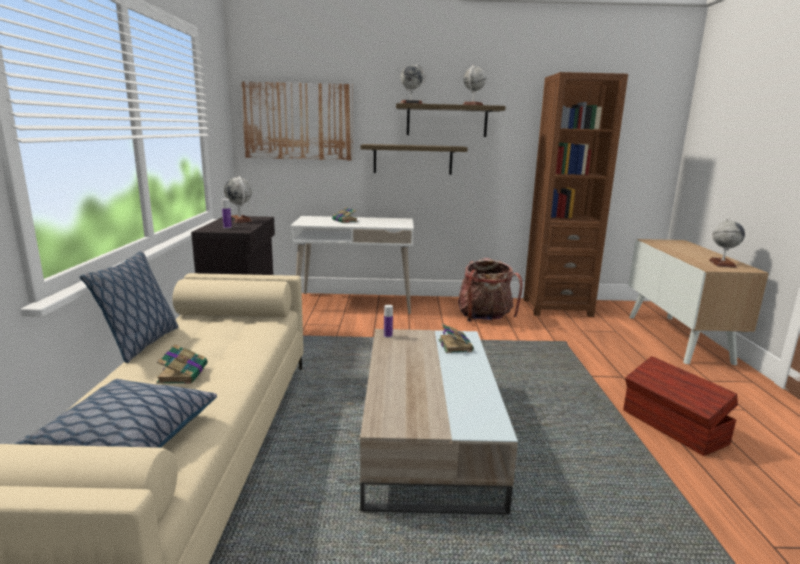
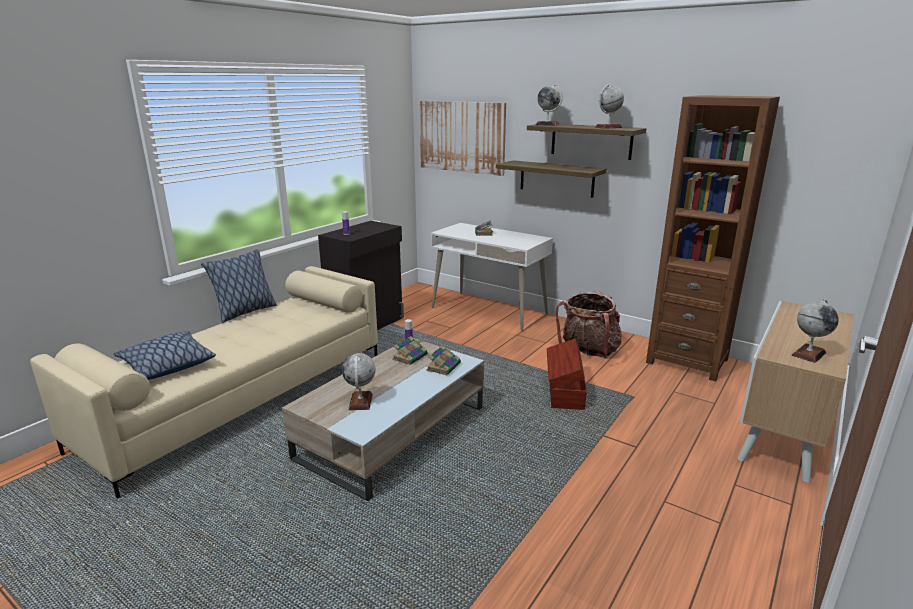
camera: 35 degrees right, 5 degrees up
book [156,344,207,384] -> book moved to [392,336,428,365]
globe [224,176,252,223] -> globe moved to [342,353,375,410]
brown storage box [623,356,738,456] -> brown storage box moved to [547,339,587,410]

